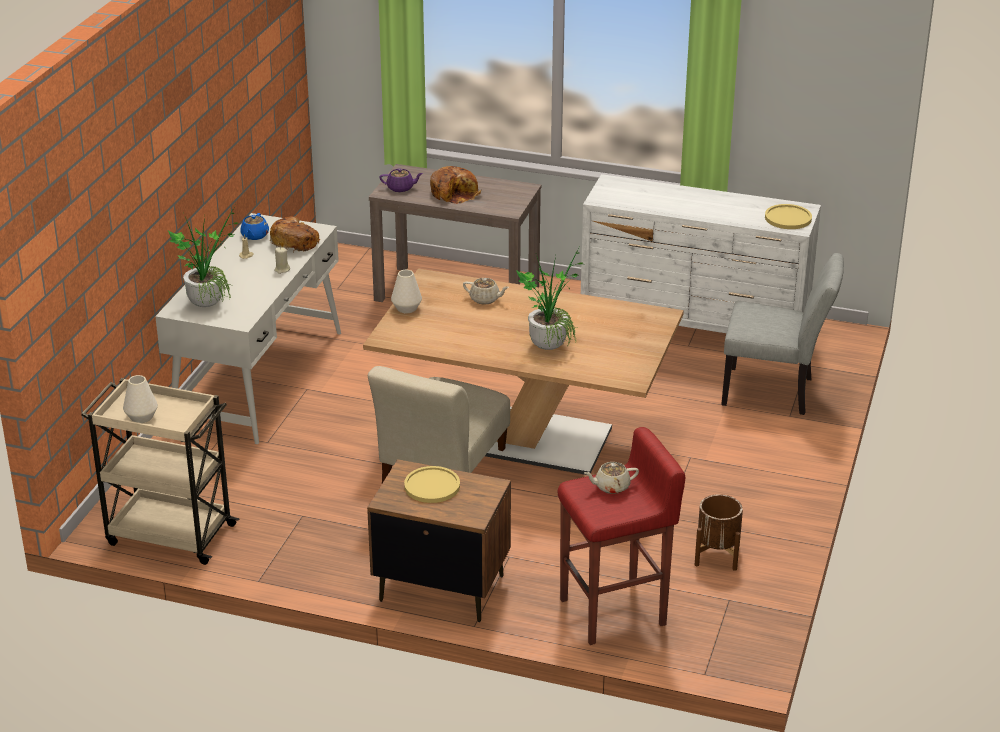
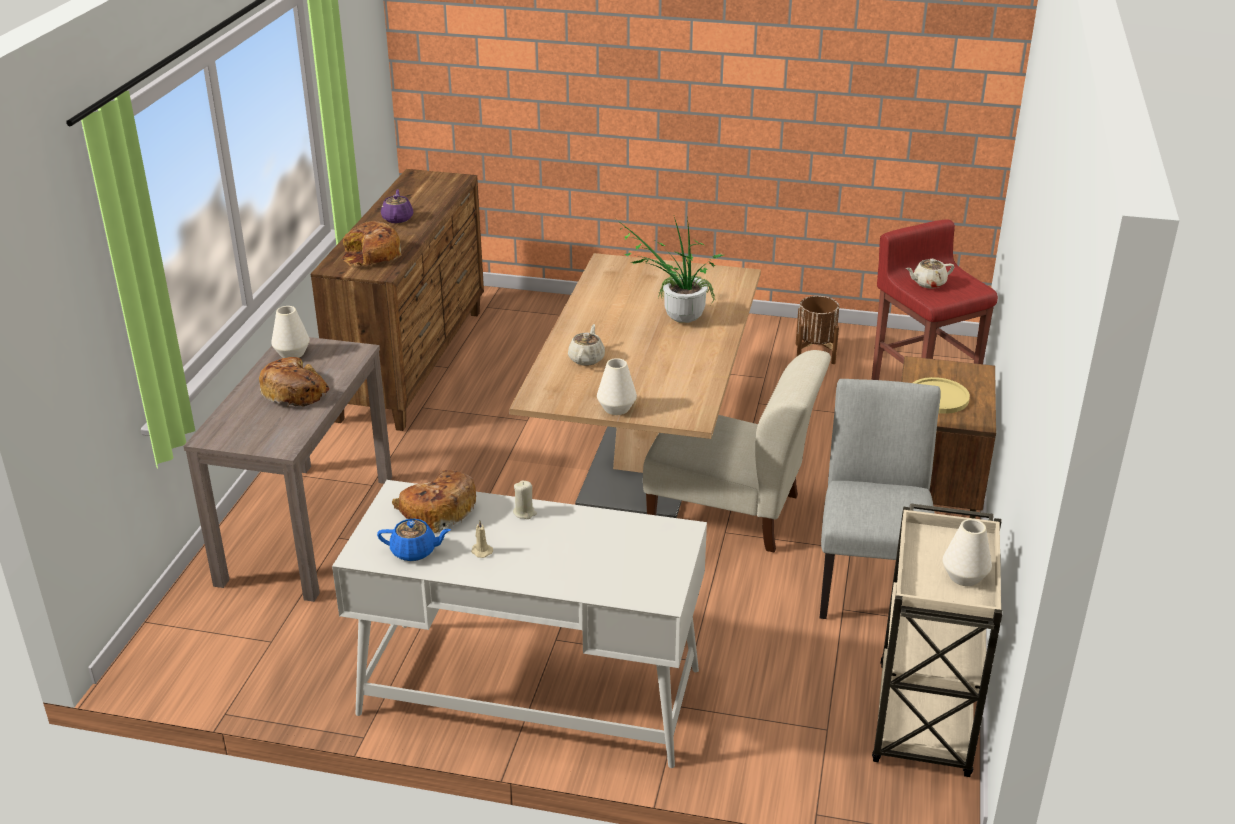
camera: 95 degrees left, 0 degrees up
potted plant [168,208,238,307] -> none
purple teapot [379,168,423,192] -> purple teapot moved to [381,189,413,223]
white dresser [581,174,821,333] -> brown dresser [311,169,484,431]
beige teapot [584,462,639,494] -> beige teapot turned 90 degrees clockwise [906,259,954,289]
grey chair [721,253,844,415] -> grey chair moved to [820,379,941,619]
yellow plate [765,204,812,229] -> none
none -> white vase [271,306,310,358]
none -> bread [342,221,402,266]

